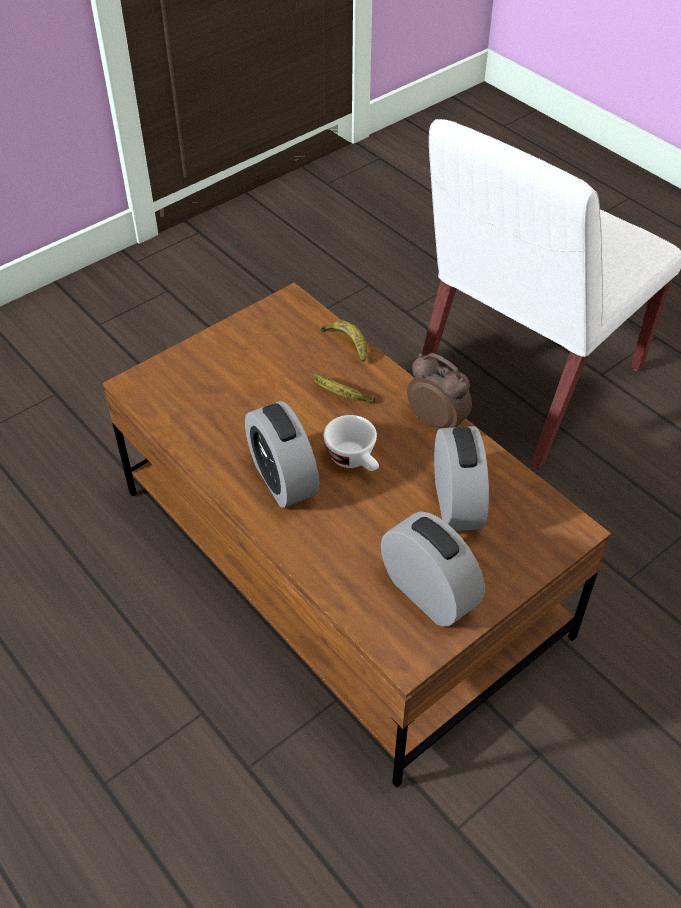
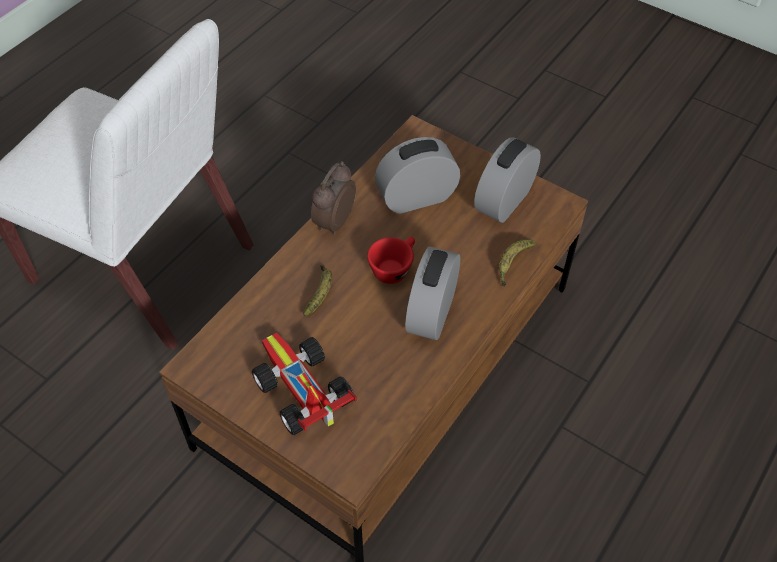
camera: 105 degrees left, 5 degrees up
alarm clock [245,401,319,508] -> alarm clock turned 150 degrees clockwise [405,246,460,340]
banana [321,320,367,362] -> banana moved to [499,239,537,287]
white cup [323,415,379,471] -> red cup [367,237,415,284]
none -> toy car [252,333,357,435]

